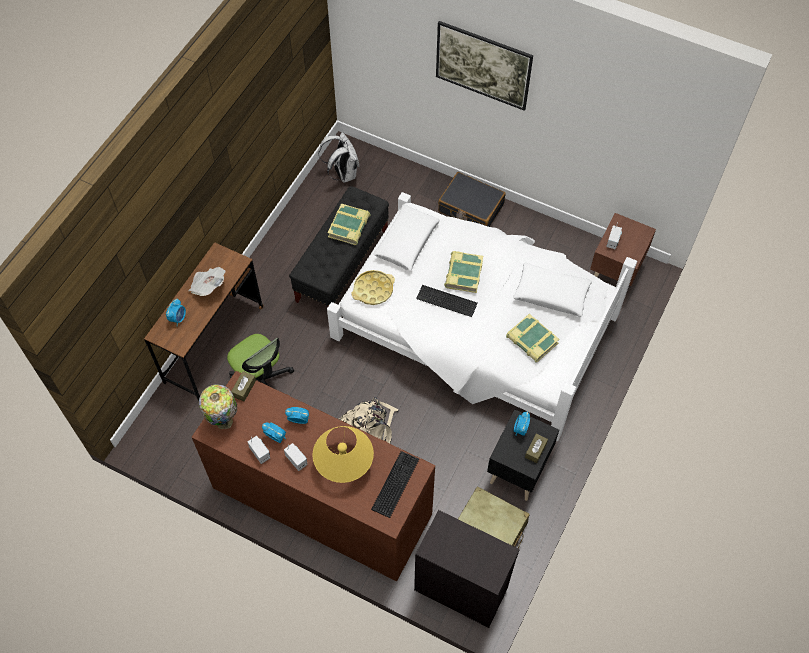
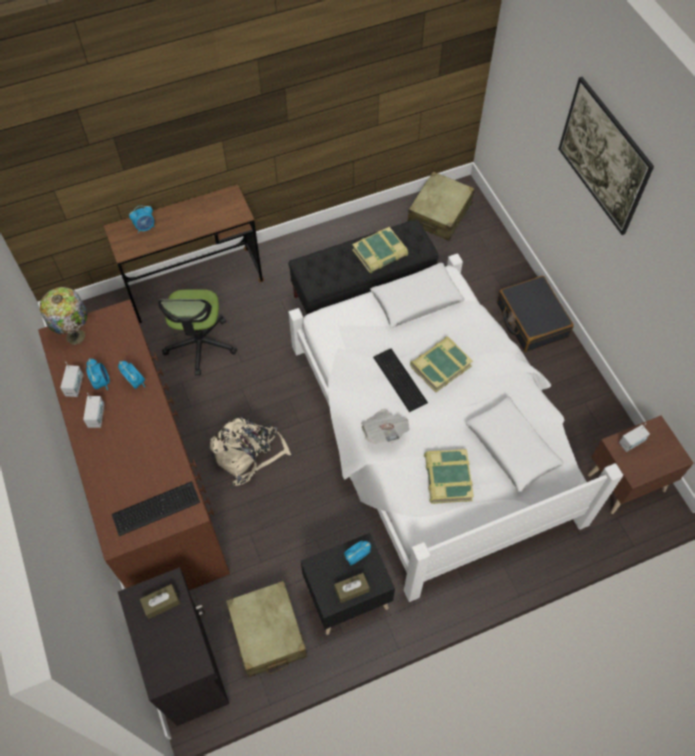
camera: 40 degrees right, 0 degrees up
newspaper [189,267,226,296] -> newspaper moved to [361,409,410,444]
brown tissue box [231,371,256,401] -> brown tissue box moved to [140,584,180,619]
yellow table lamp [312,426,374,483] -> none
white backpack [319,132,359,183] -> beige suitcase [407,172,475,241]
yellow tray [351,270,395,305] -> none

